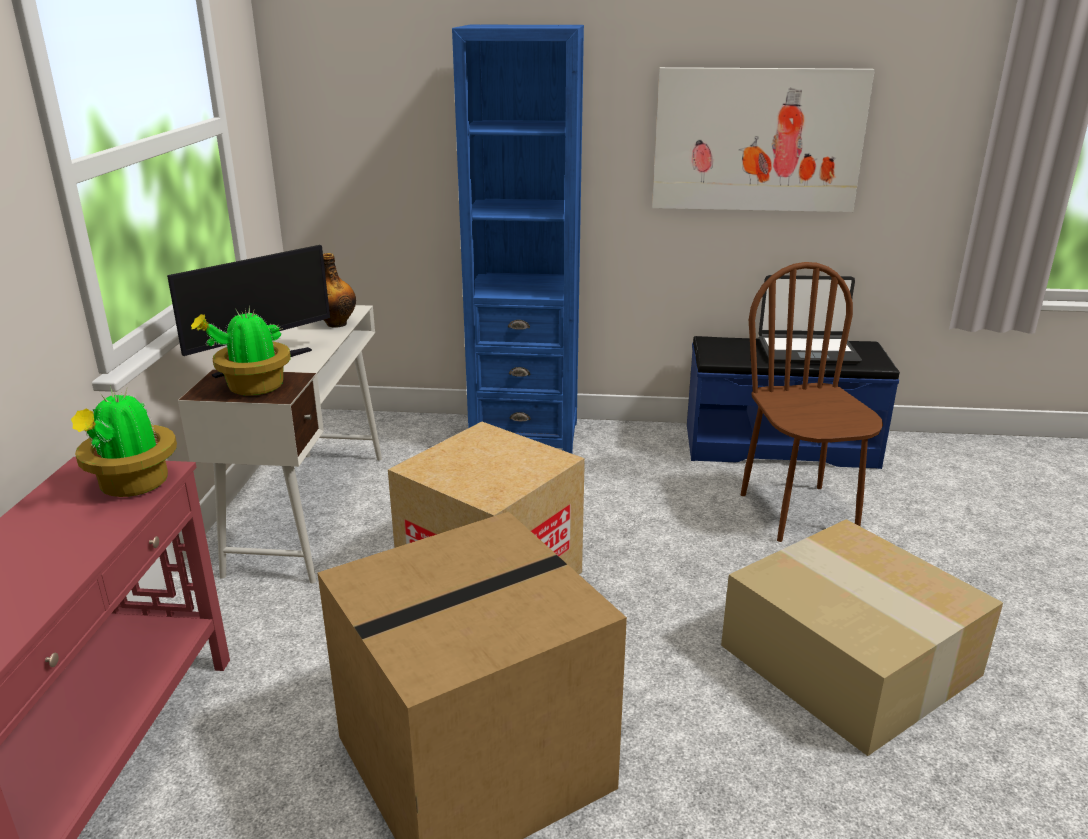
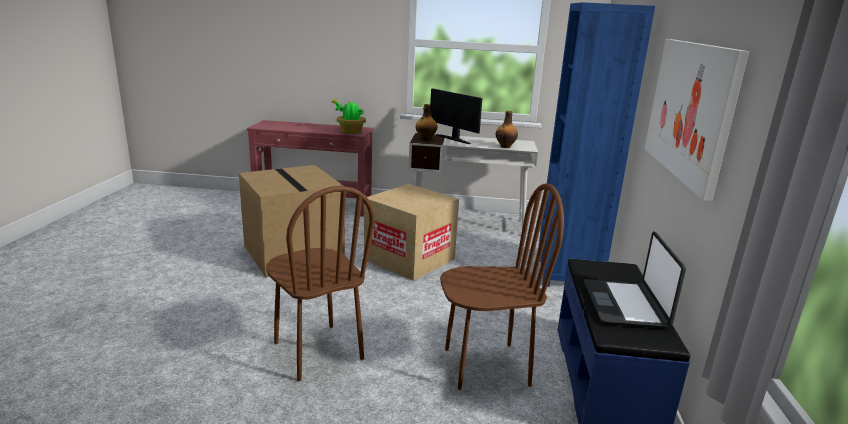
camera: 90 degrees right, 5 degrees down
potted plant [191,306,291,396] -> bottle [416,104,437,140]
cardboard box [721,519,1003,756] -> brown chair [266,186,375,381]

